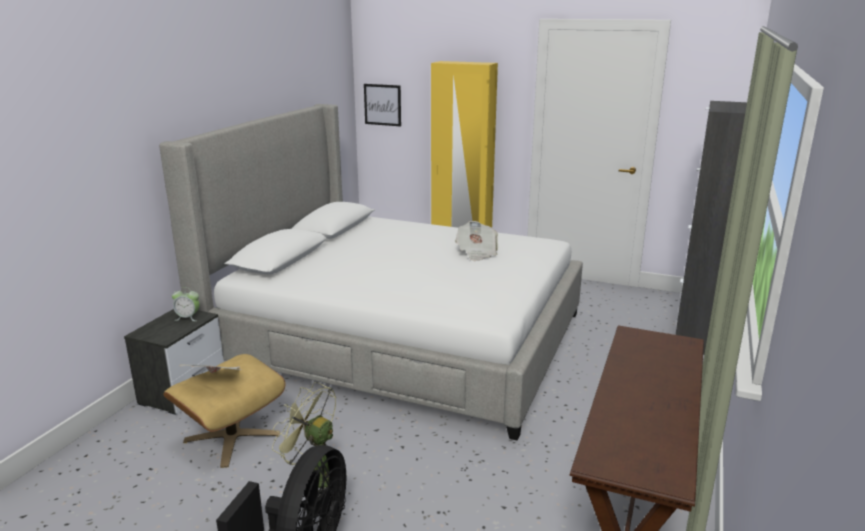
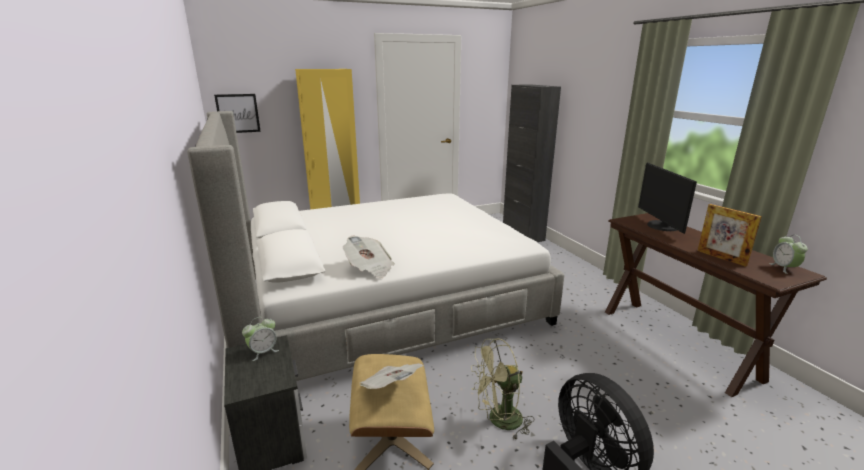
camera: 45 degrees left, 0 degrees up
newspaper [455,221,498,261] -> newspaper moved to [343,236,395,278]
none -> monitor [638,163,697,234]
none -> picture frame [697,204,762,267]
none -> alarm clock [769,235,808,274]

